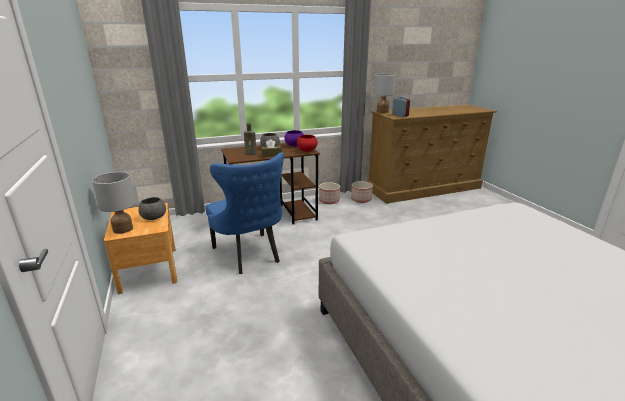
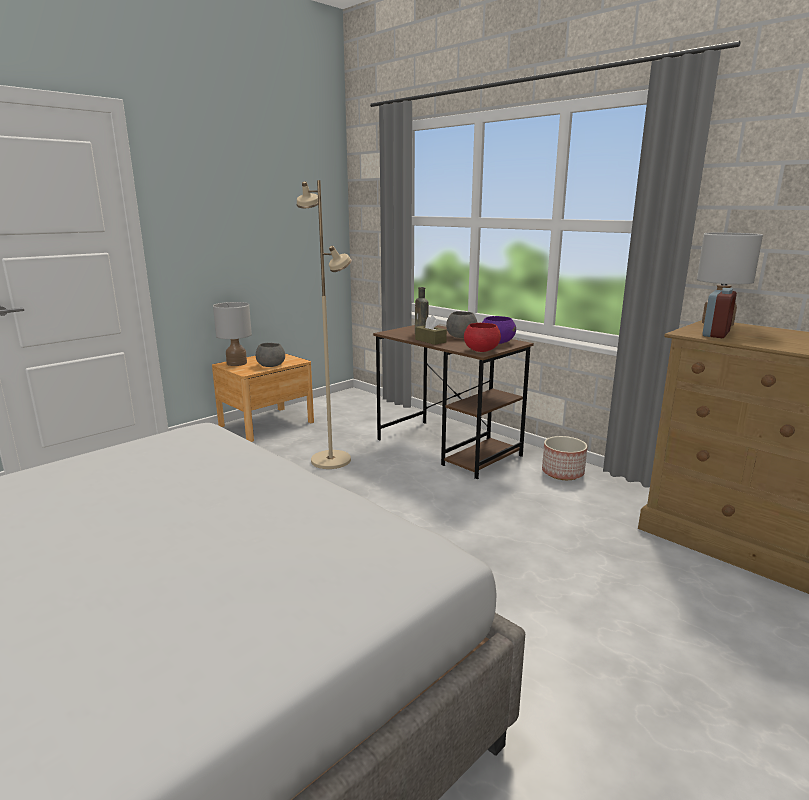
camera: 65 degrees right, 5 degrees down
blue chair [206,152,284,274] -> beige floor lamp [297,180,352,469]
planter [351,181,373,203] -> none

